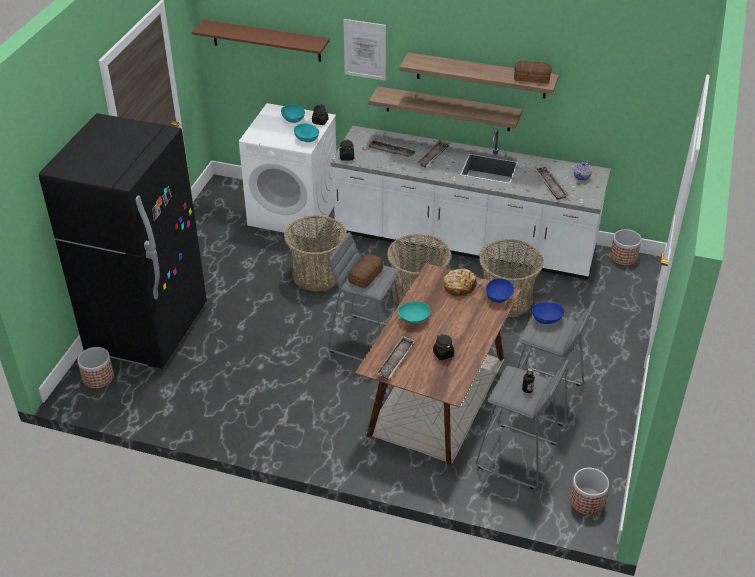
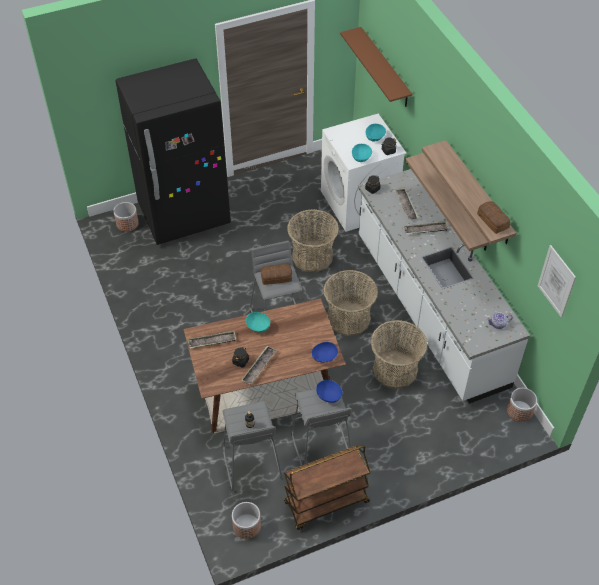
camera: 50 degrees right, 10 degrees up
picture [343,19,386,81] -> picture moved to [538,245,576,317]
bread [443,268,480,297] -> none
tray [535,166,569,200] -> tray moved to [242,346,277,385]
none -> brown cart [284,445,371,530]

